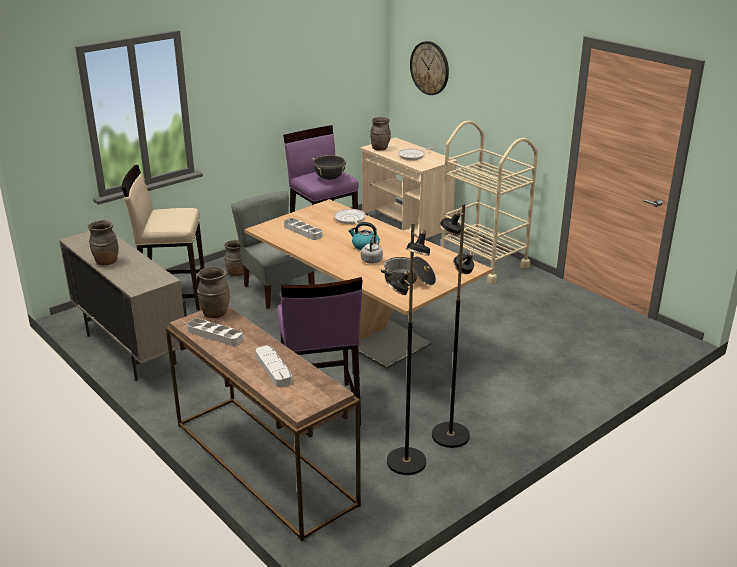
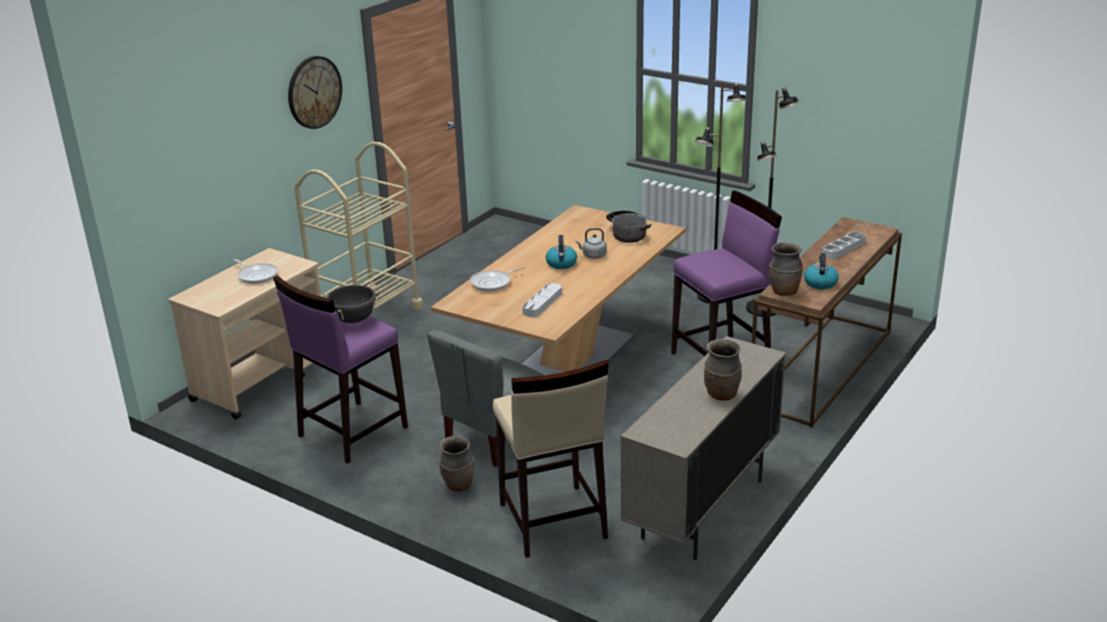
camera: 105 degrees left, 0 degrees up
grey tray [187,318,243,346] -> kettle [804,253,839,289]
brown vase [370,117,391,150] -> none
wall clock [410,41,449,95] -> wall clock moved to [288,56,342,129]

